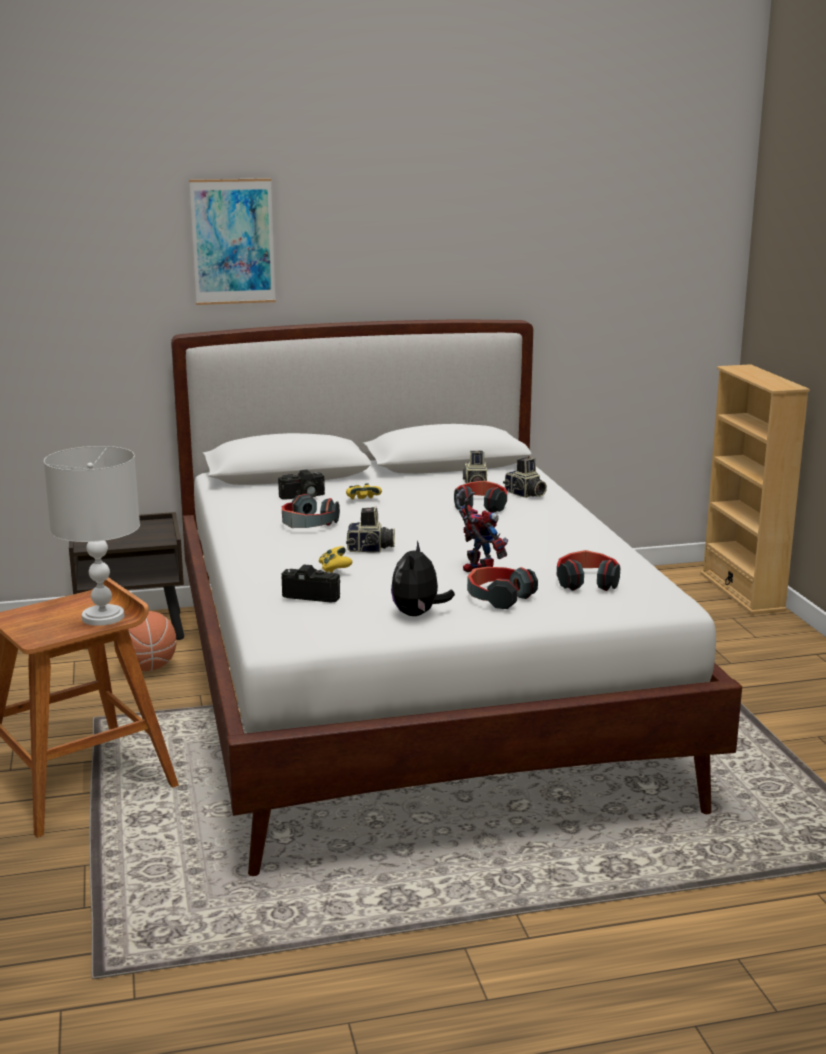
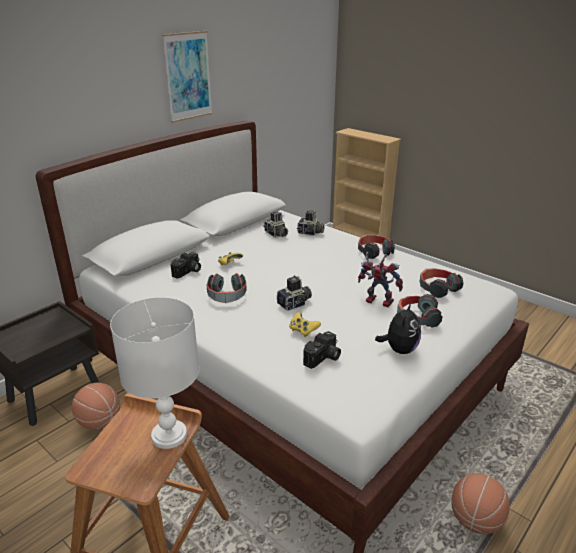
camera: 35 degrees left, 10 degrees up
picture [189,178,276,305] -> picture moved to [162,31,213,123]
camera [281,564,340,603] -> camera turned 150 degrees clockwise [303,331,341,369]
plush toy [391,541,455,616] -> plush toy turned 135 degrees counterclockwise [375,303,421,354]
headphones [454,480,507,513] -> headphones moved to [358,234,395,259]
none -> basketball [451,473,510,534]

